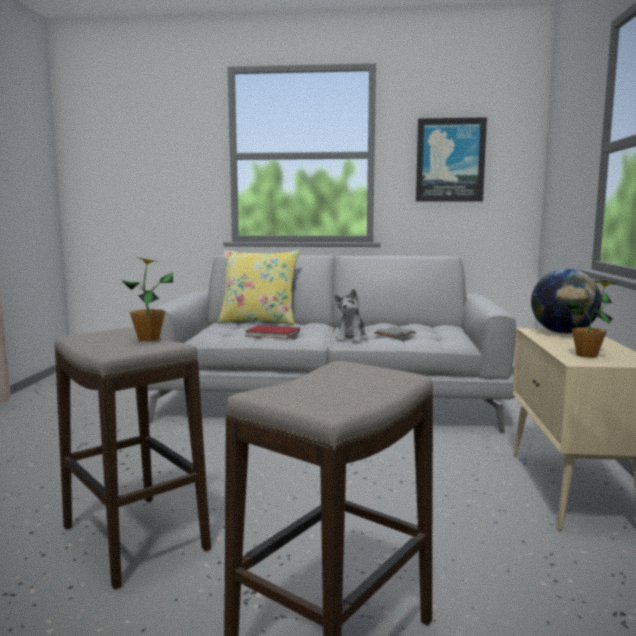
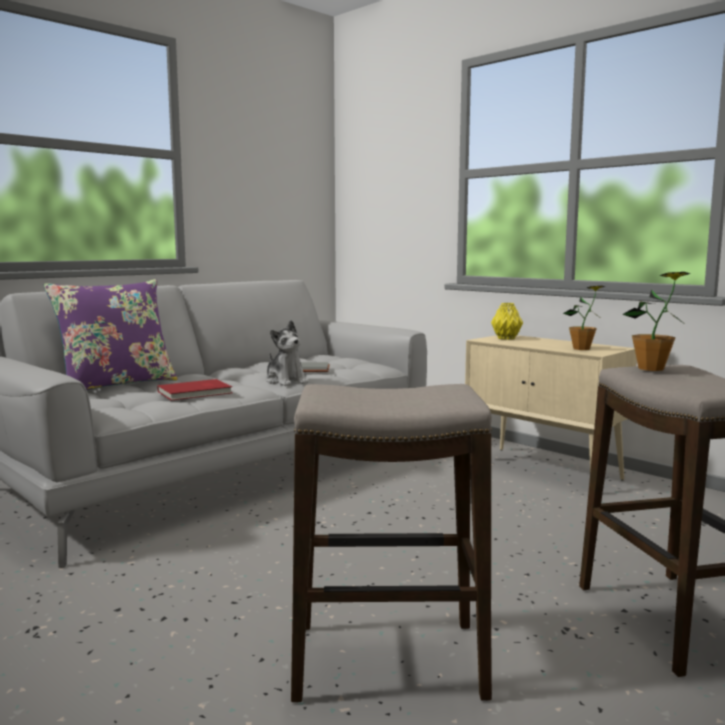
camera: 50 degrees left, 0 degrees up
potted plant [121,257,173,341] -> potted plant moved to [622,272,691,371]
yellow pillow [217,250,300,325] -> purple pillow [44,279,178,390]
picture [416,117,487,202] -> none
globe [531,269,602,334] -> yellow vase [491,303,523,340]

